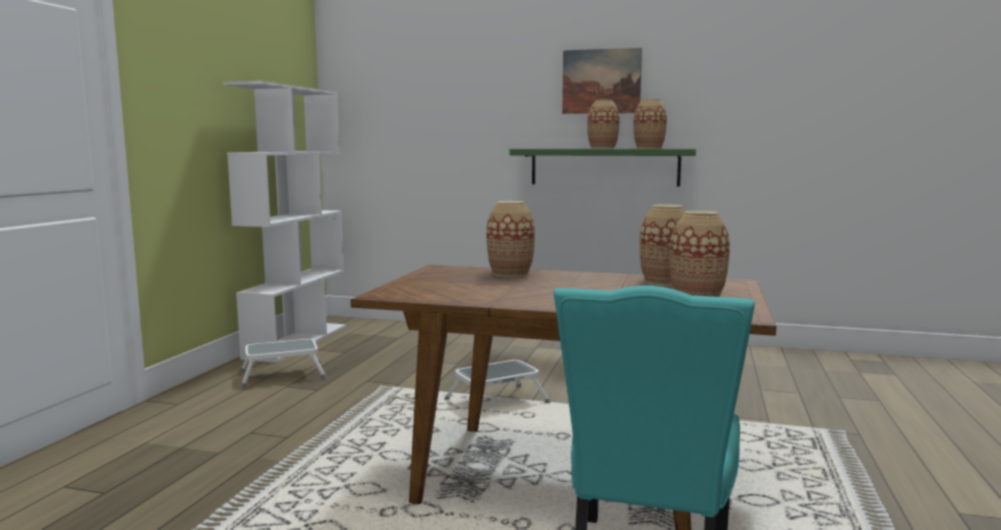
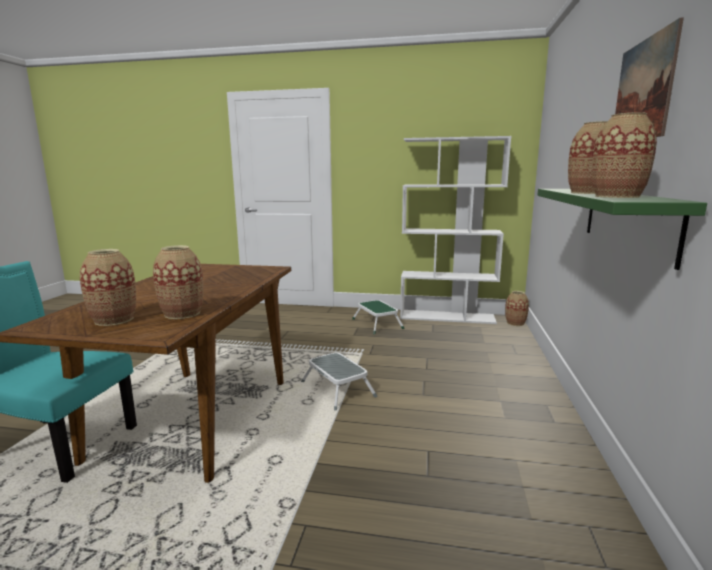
camera: 85 degrees right, 5 degrees up
grey step ladder [240,339,327,388] -> green step ladder [352,300,405,334]
vase [487,201,535,277] -> vase moved to [505,291,529,326]

